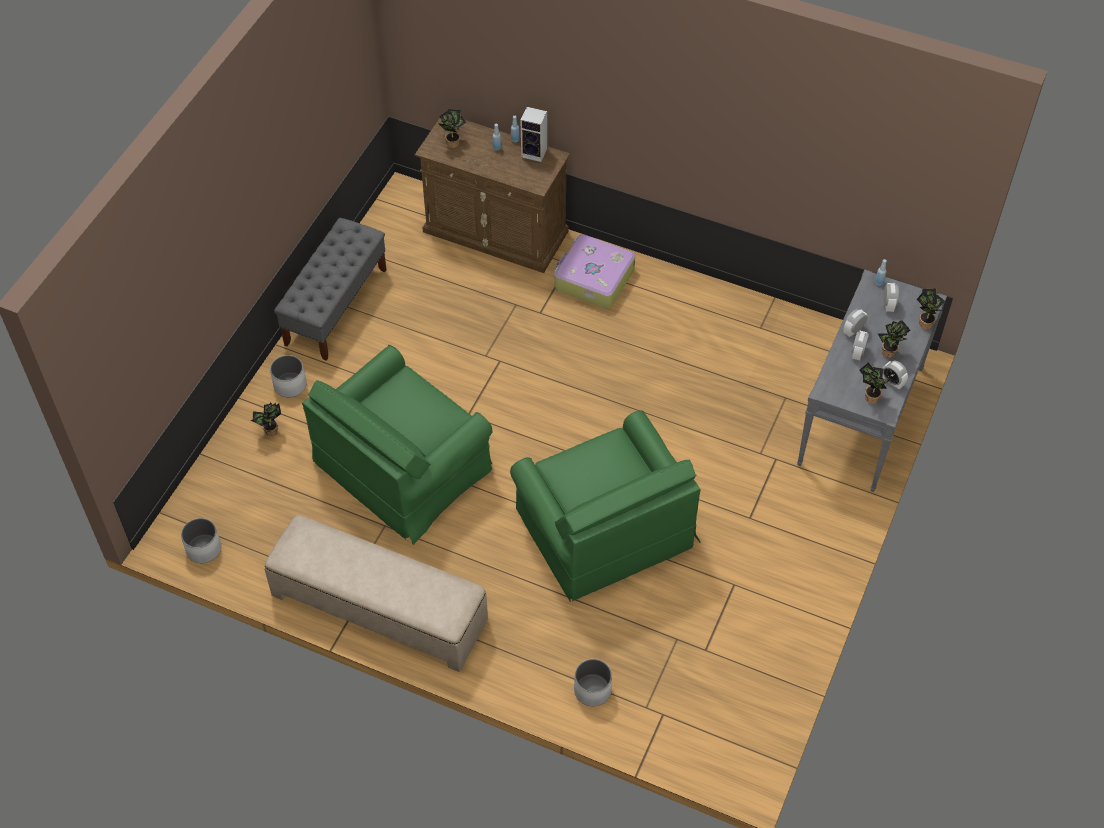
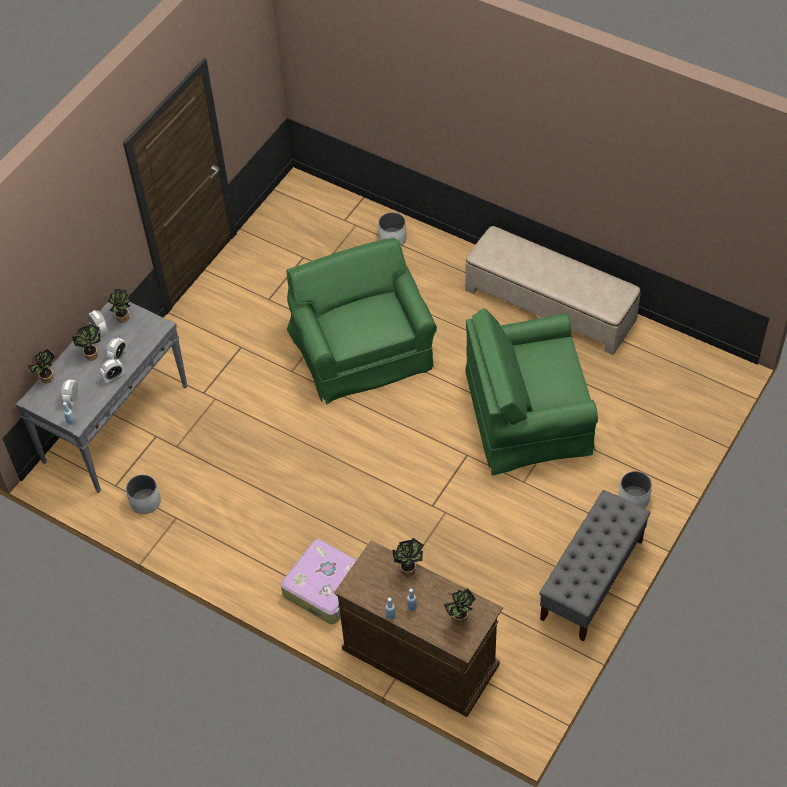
camera: 170 degrees left, 0 degrees up
white planter [181,518,221,563] -> white planter moved to [126,474,161,514]
potted plant [251,402,281,436] -> potted plant moved to [392,538,424,576]
green armchair [302,345,493,545] -> green armchair turned 150 degrees counterclockwise [465,308,598,476]
speaker [520,107,547,162] -> none

